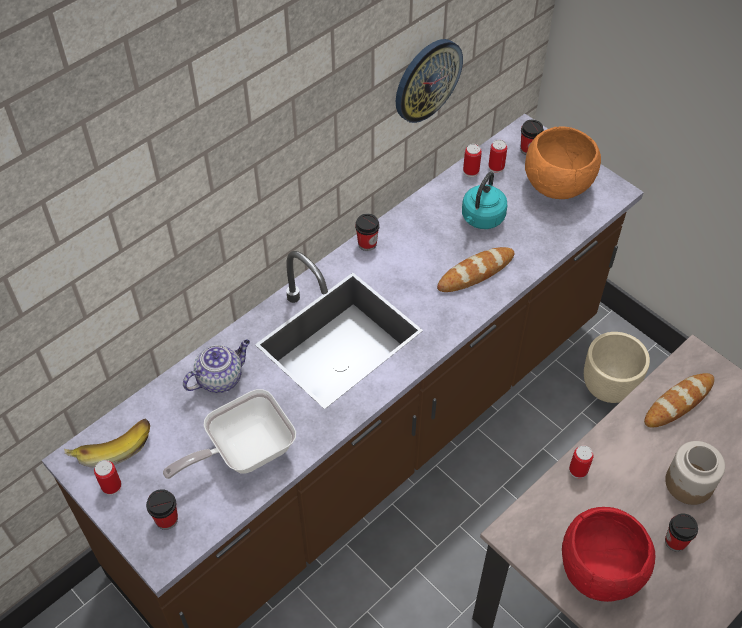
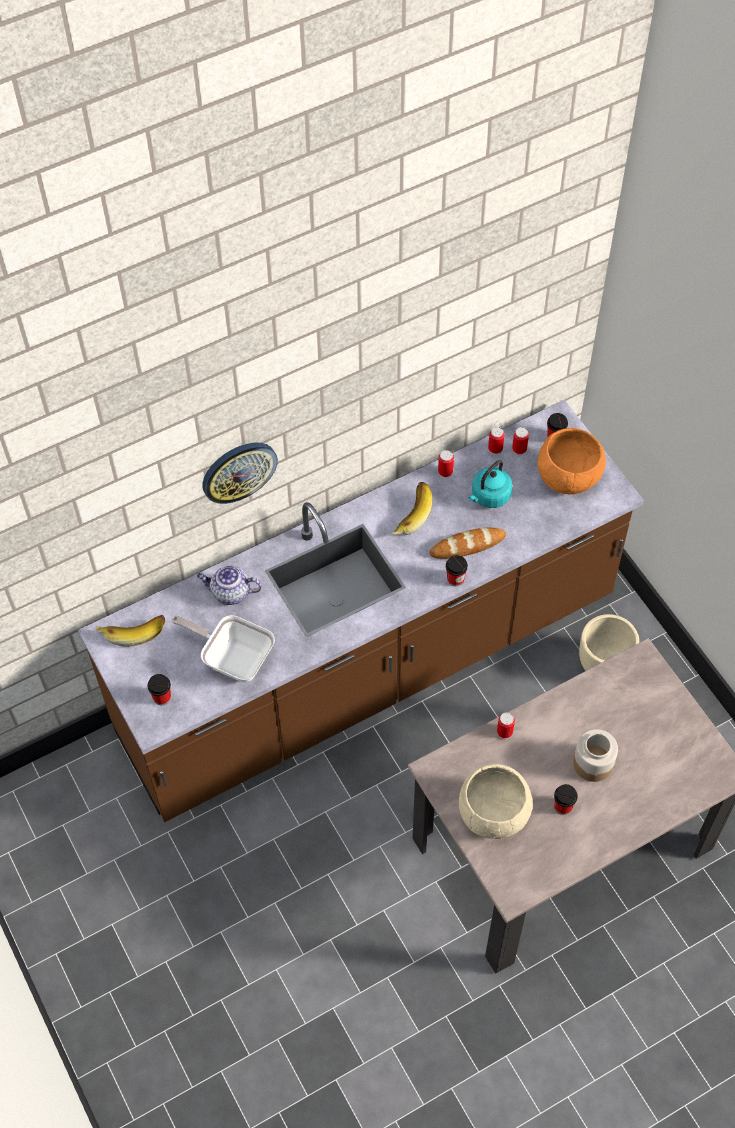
camera: 15 degrees right, 5 degrees up
can [94,460,121,495] -> can moved to [438,450,454,478]
frying pan [163,389,296,479] -> frying pan turned 45 degrees clockwise [171,615,275,682]
teapot [183,339,250,393] -> teapot turned 150 degrees counterclockwise [197,566,262,605]
cup [355,213,380,251] -> cup moved to [446,555,468,586]
wall clock [396,39,463,123] -> wall clock moved to [202,443,278,504]
red bowl [562,507,655,602] -> beige bowl [459,763,533,839]
bread [644,373,714,427] -> none
none -> banana [391,482,432,535]

